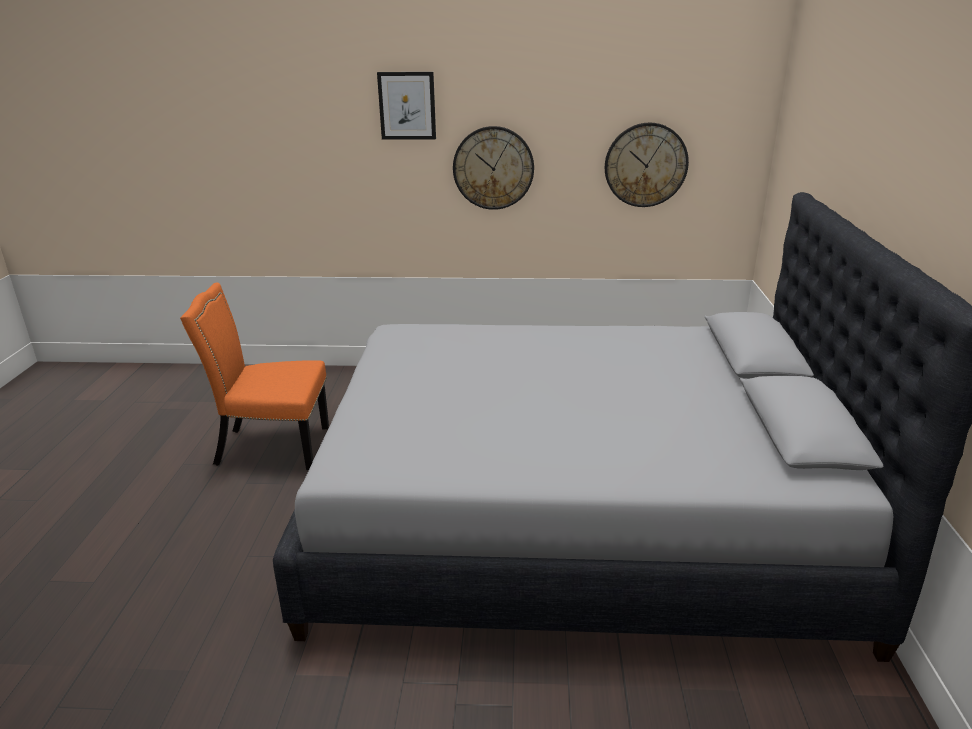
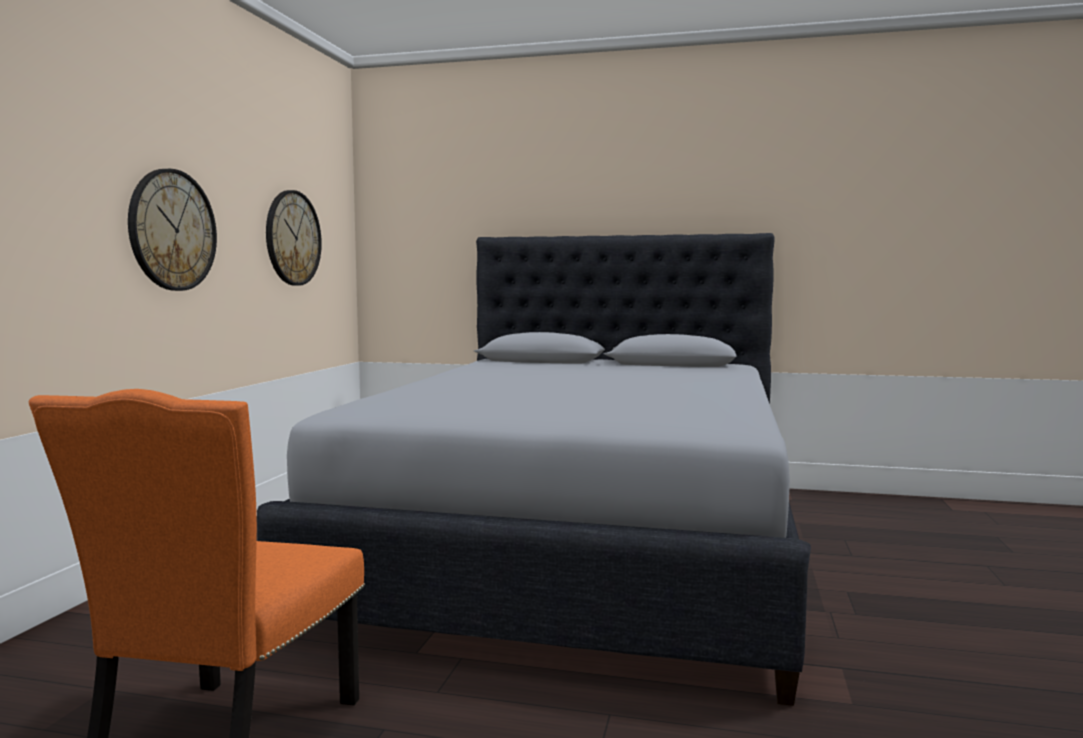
camera: 80 degrees left, 20 degrees down
picture [377,72,436,140] -> none

